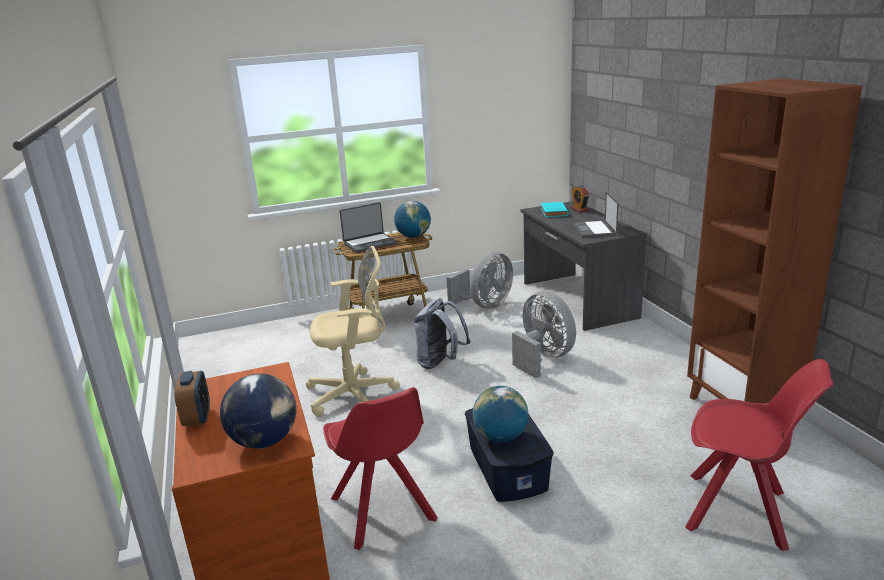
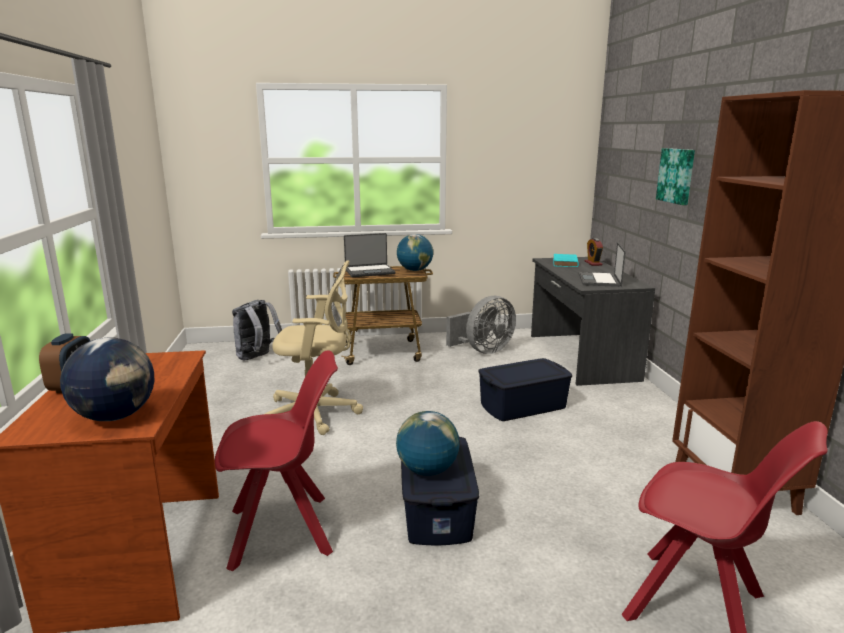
camera: 10 degrees right, 5 degrees down
red chair [323,387,438,550] -> red chair turned 90 degrees counterclockwise [215,350,338,571]
grey backpack [414,298,471,369] -> grey backpack moved to [232,300,282,360]
grey fan [512,291,576,378] -> blue storage box [478,358,572,421]
none -> picture [656,148,695,205]

